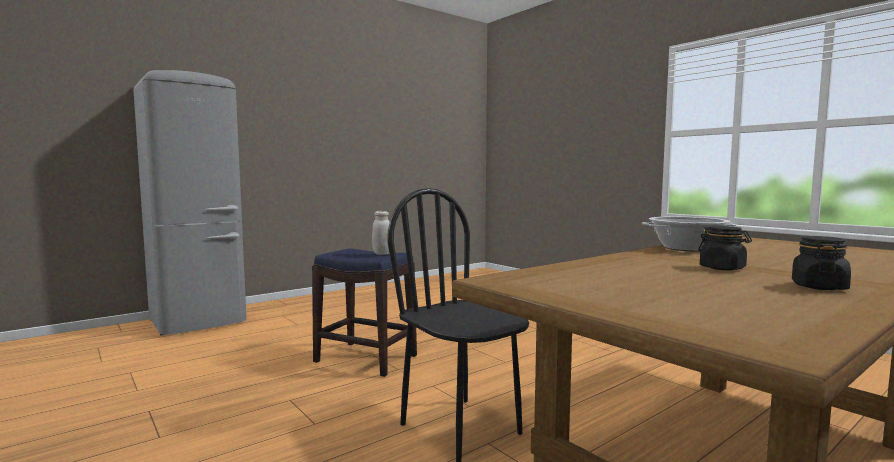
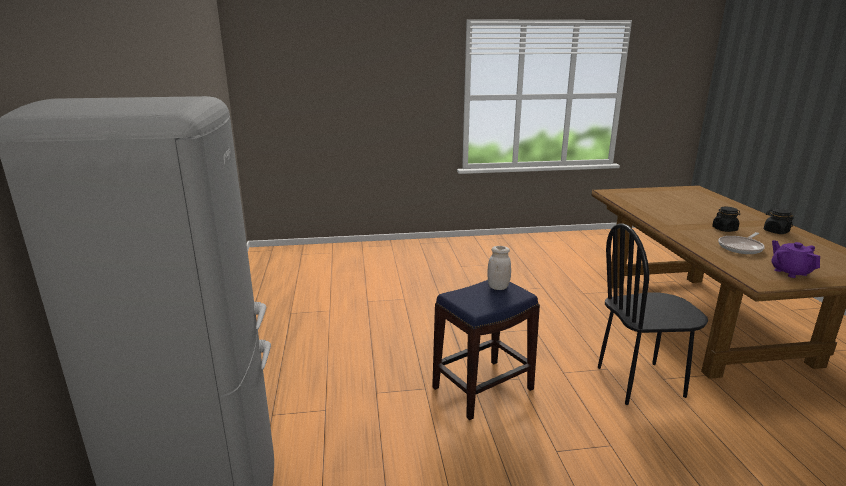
camera: 60 degrees left, 15 degrees up
cooking pot [642,217,736,251] -> none
none -> frying pan [718,232,765,254]
none -> purple teapot [771,240,820,278]

